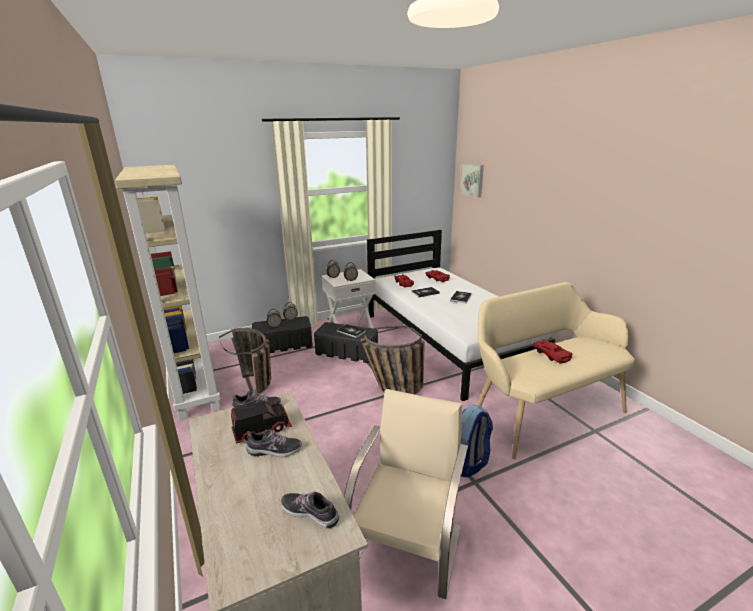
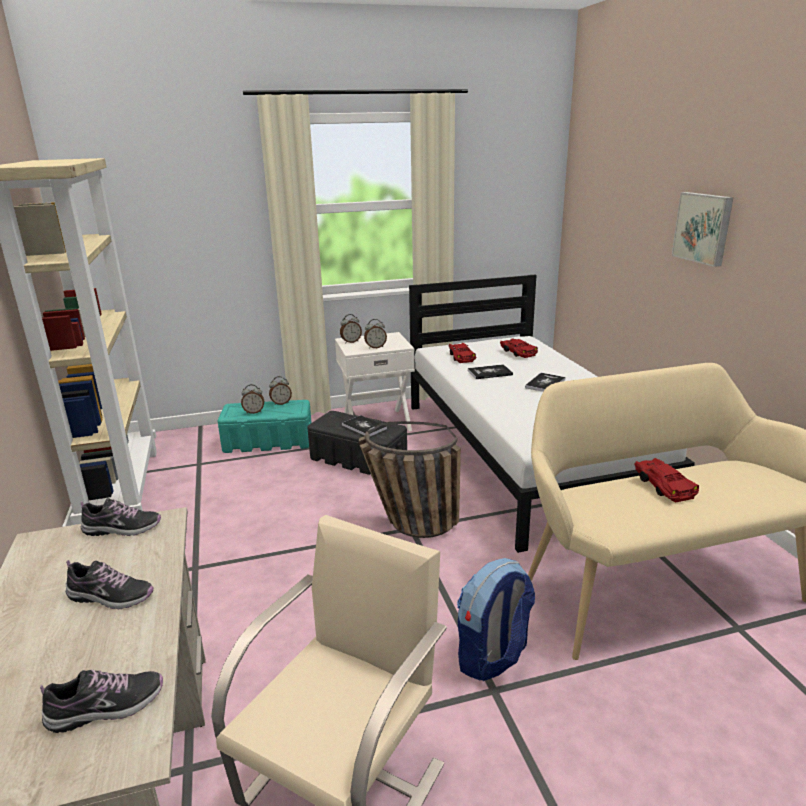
camera: 10 degrees right, 0 degrees up
basket [219,328,271,394] -> none
toy truck [231,401,292,444] -> none
black storage box [252,316,313,353] -> turquoise storage box [218,400,312,453]
shoe [281,491,339,528] -> shoe turned 120 degrees clockwise [40,670,163,733]
picture [460,163,484,198] -> picture moved to [672,192,733,267]

